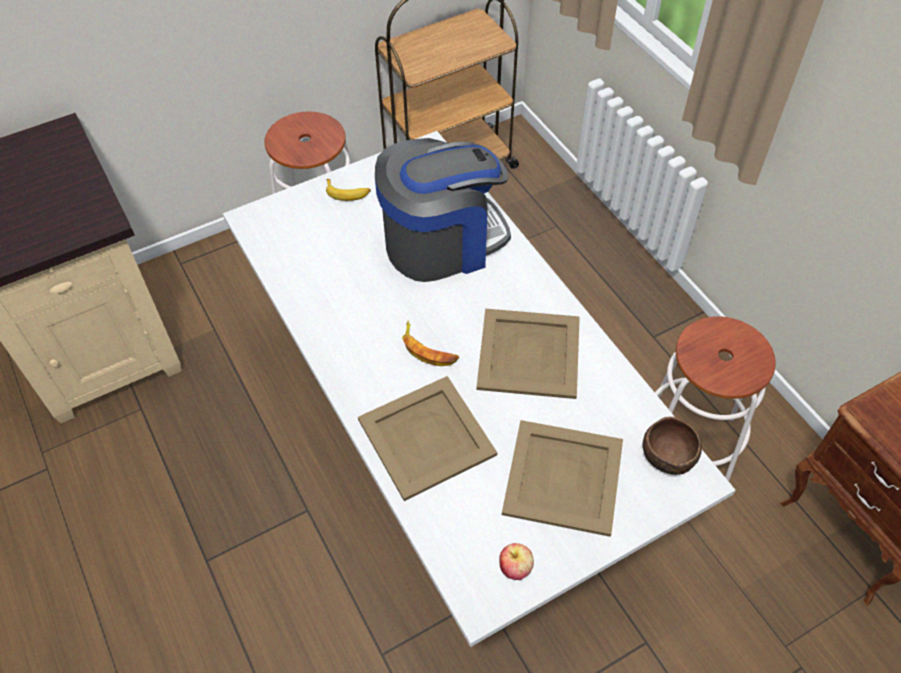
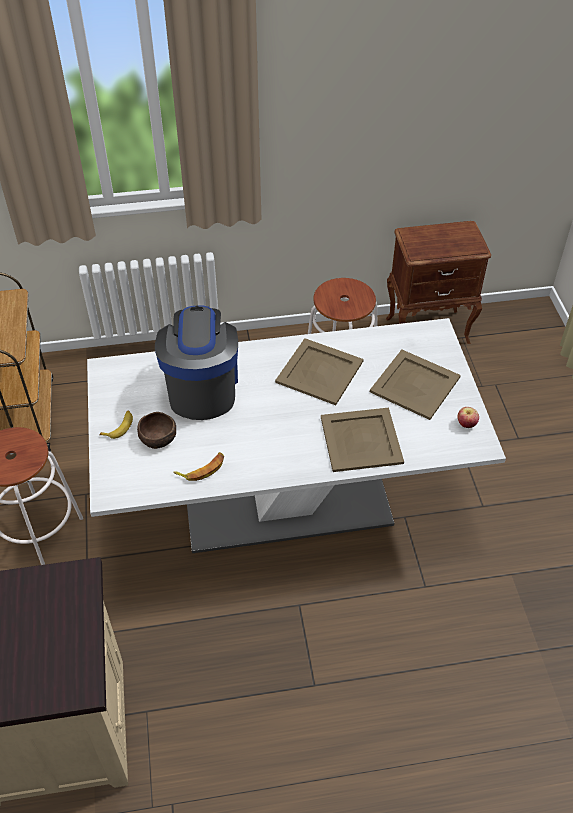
camera: 70 degrees left, 5 degrees down
banana [402,320,459,366] -> banana moved to [173,452,224,481]
brown bowl [643,417,702,475] -> brown bowl moved to [137,412,176,449]

